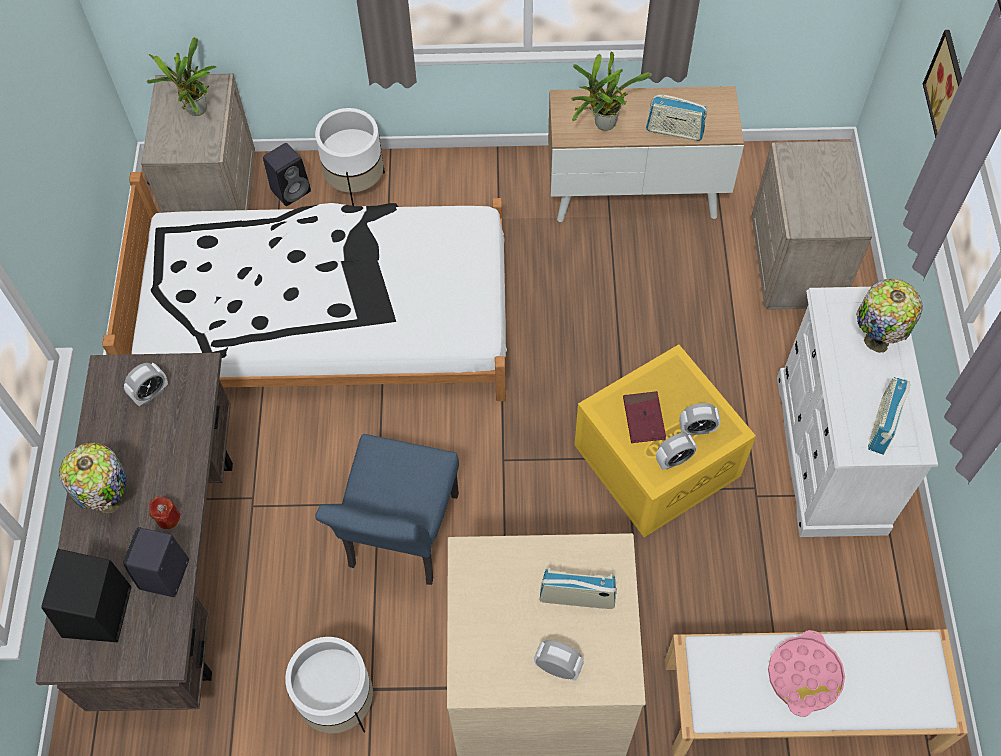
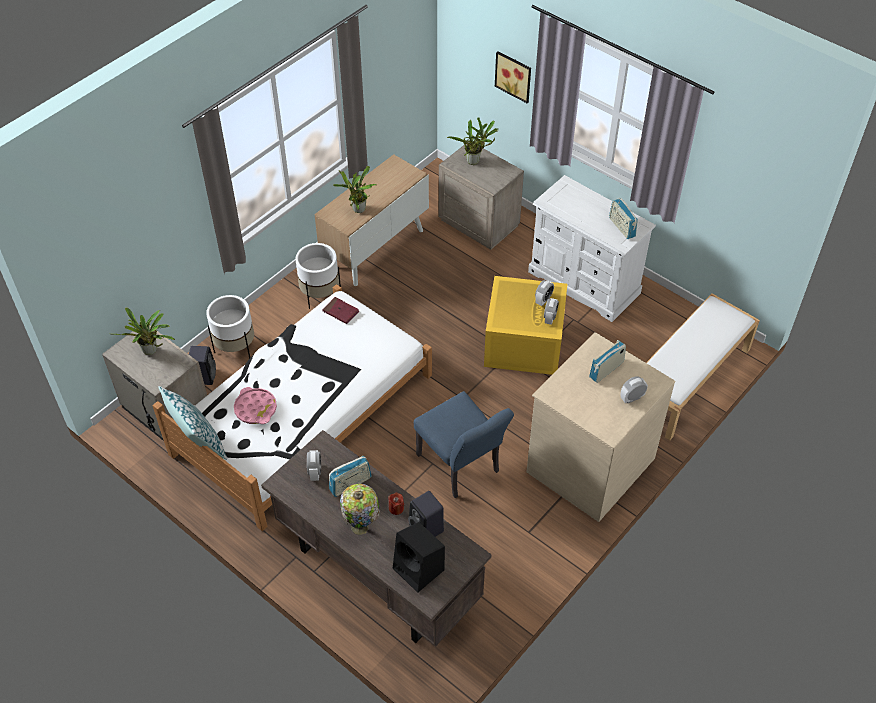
camera: 50 degrees left, 10 degrees down
white planter [285,637,373,734] -> white planter moved to [295,243,341,309]
red book [623,391,666,443] -> red book moved to [322,297,359,324]
radio [646,95,707,141] -> radio moved to [329,456,372,497]
pink tray [768,630,845,717] -> pink tray moved to [234,387,277,424]
table lamp [856,279,923,353] -> none
none -> pillow [158,386,227,460]
none -> potted plant [447,117,498,165]

